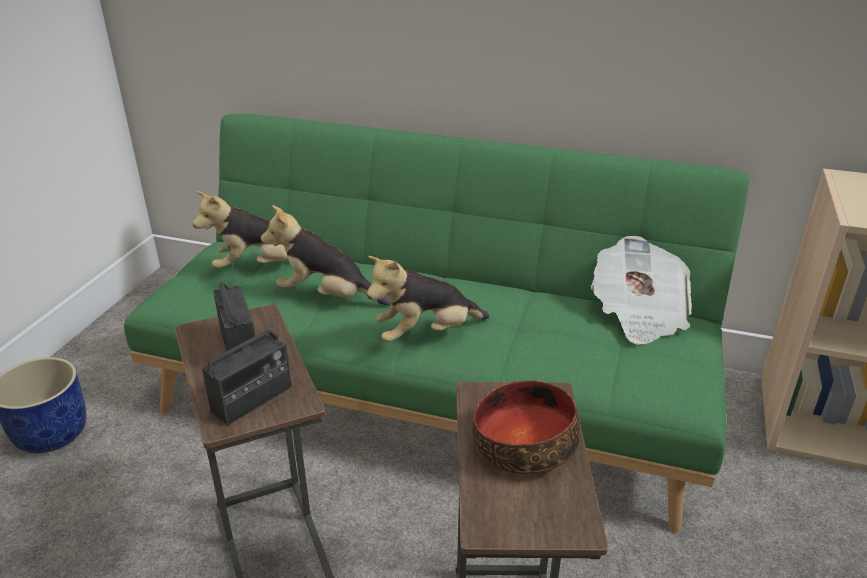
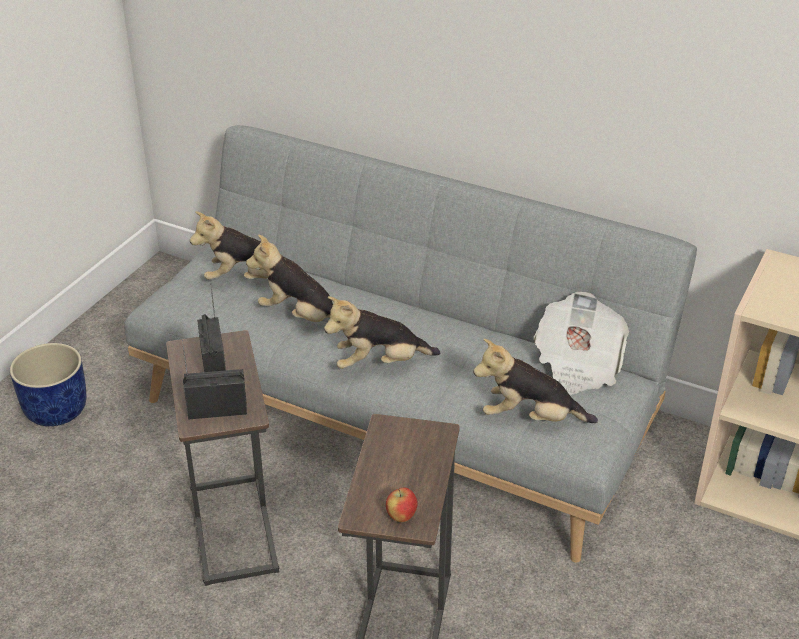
camera: 10 degrees right, 5 degrees up
green sofa [124,114,749,534] -> grey sofa [124,125,697,563]
radio [202,291,292,425] -> radio turned 150 degrees counterclockwise [182,339,247,419]
bowl [473,380,580,474] -> none
none -> apple [386,488,418,522]
none -> plush toy [473,339,598,423]

